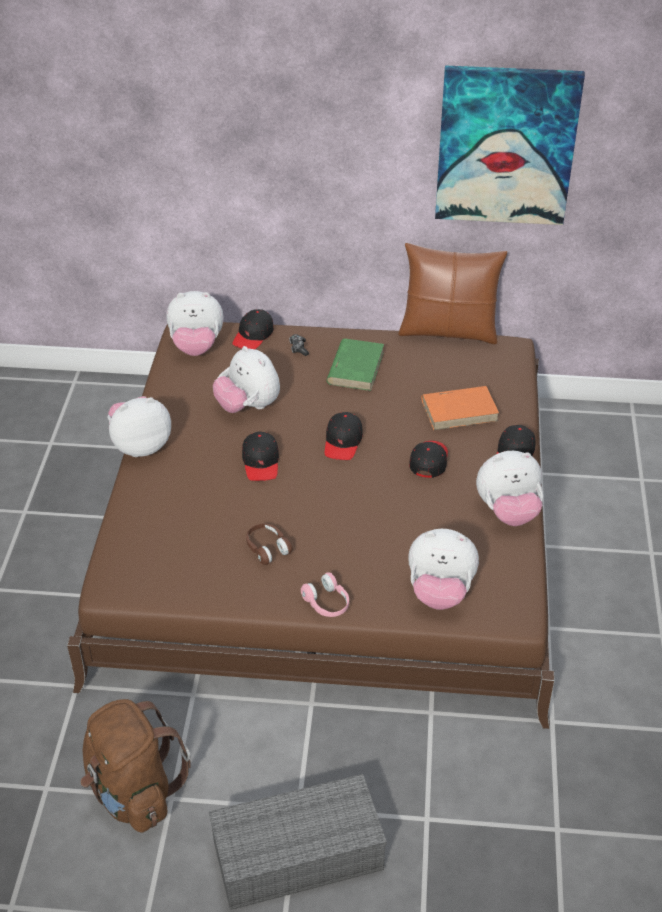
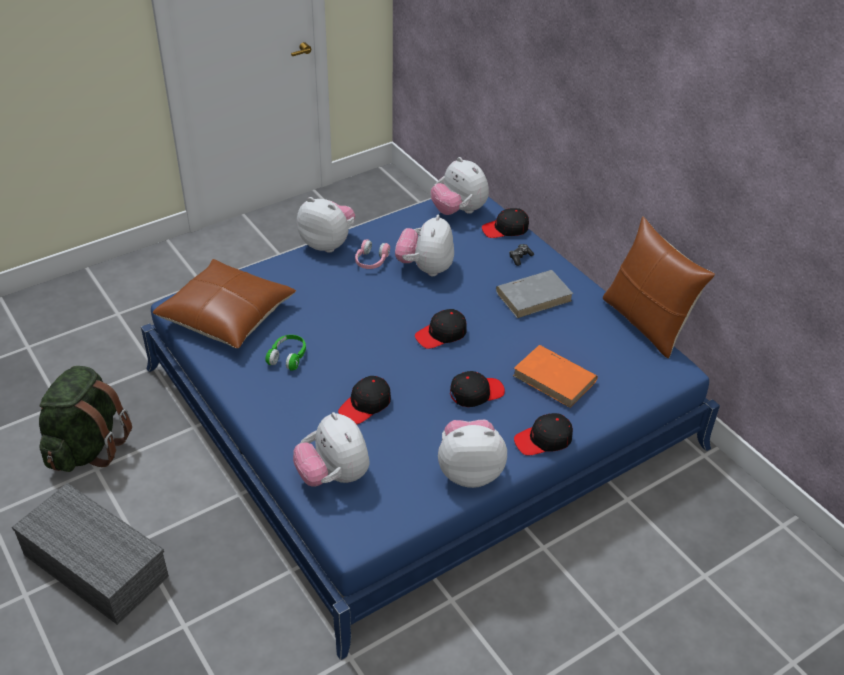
camera: 50 degrees right, 0 degrees up
brown bed [67,322,555,729] -> blue bed [141,197,720,660]
brown backpack [81,699,191,833] -> green backpack [39,366,132,472]
black cap [242,431,279,481] -> black cap moved to [338,376,391,424]
brown headphones [246,524,292,565] -> green headphones [265,335,306,371]
pink headphones [301,573,349,617] -> pink headphones moved to [355,239,390,269]
green book [327,339,384,391] -> grey book [496,270,573,318]
picture [435,66,585,225] -> none
plush toy [476,451,543,526] -> plush toy turned 135 degrees clockwise [438,420,507,488]
none -> brown pillow [153,259,296,348]

